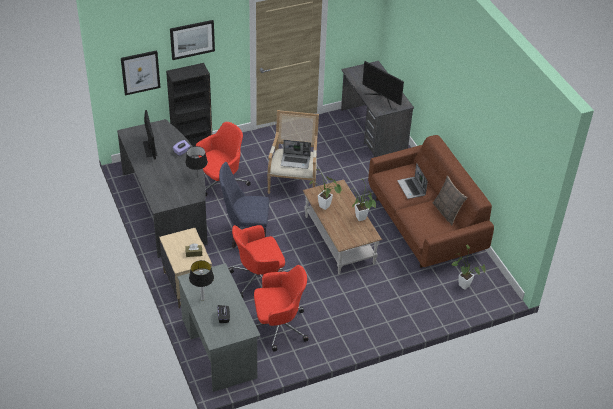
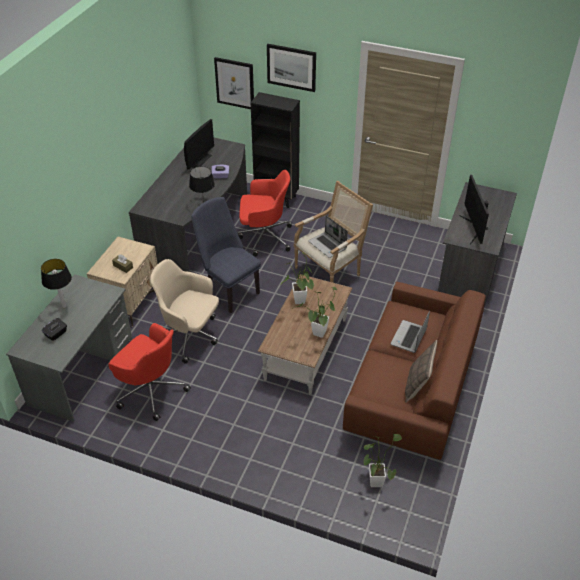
camera: 45 degrees right, 0 degrees up
red office chair [229,225,285,298] -> beige office chair [150,259,219,364]

